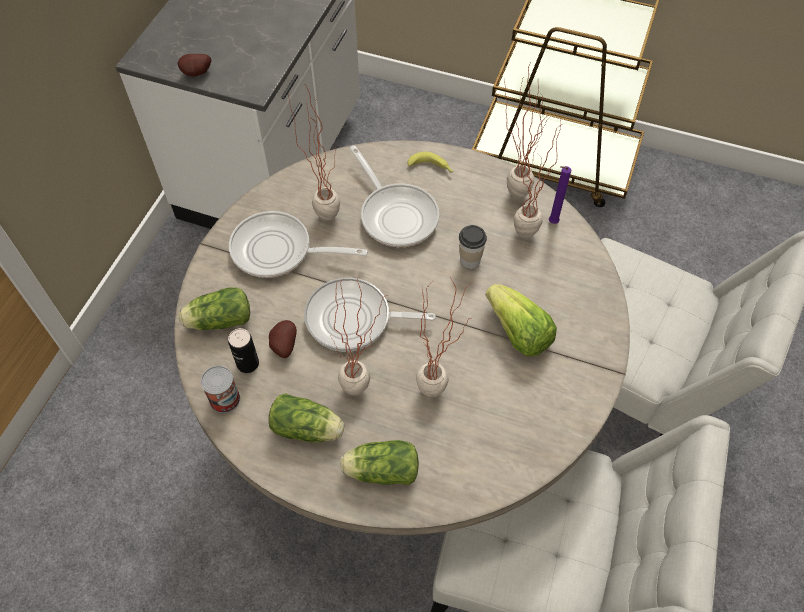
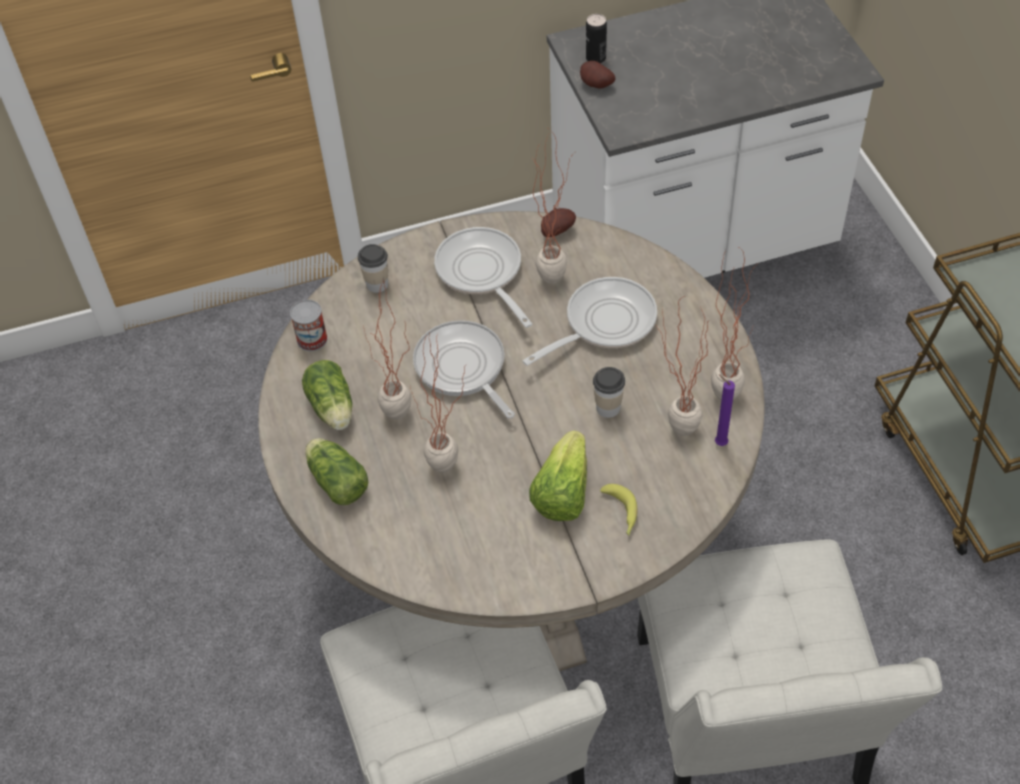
camera: 55 degrees right, 5 degrees down
lettuce [179,287,250,330] -> cup [358,244,388,293]
can [228,328,259,373] -> can moved to [586,14,607,63]
potato [269,320,297,358] -> potato moved to [541,208,576,237]
frying pan [350,145,439,247] -> frying pan turned 150 degrees counterclockwise [523,277,657,366]
banana [407,152,454,173] -> banana moved to [600,484,638,536]

